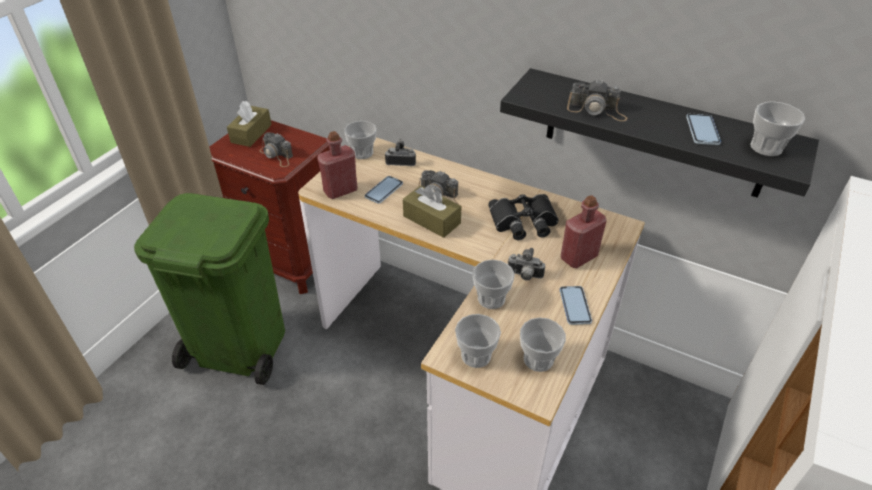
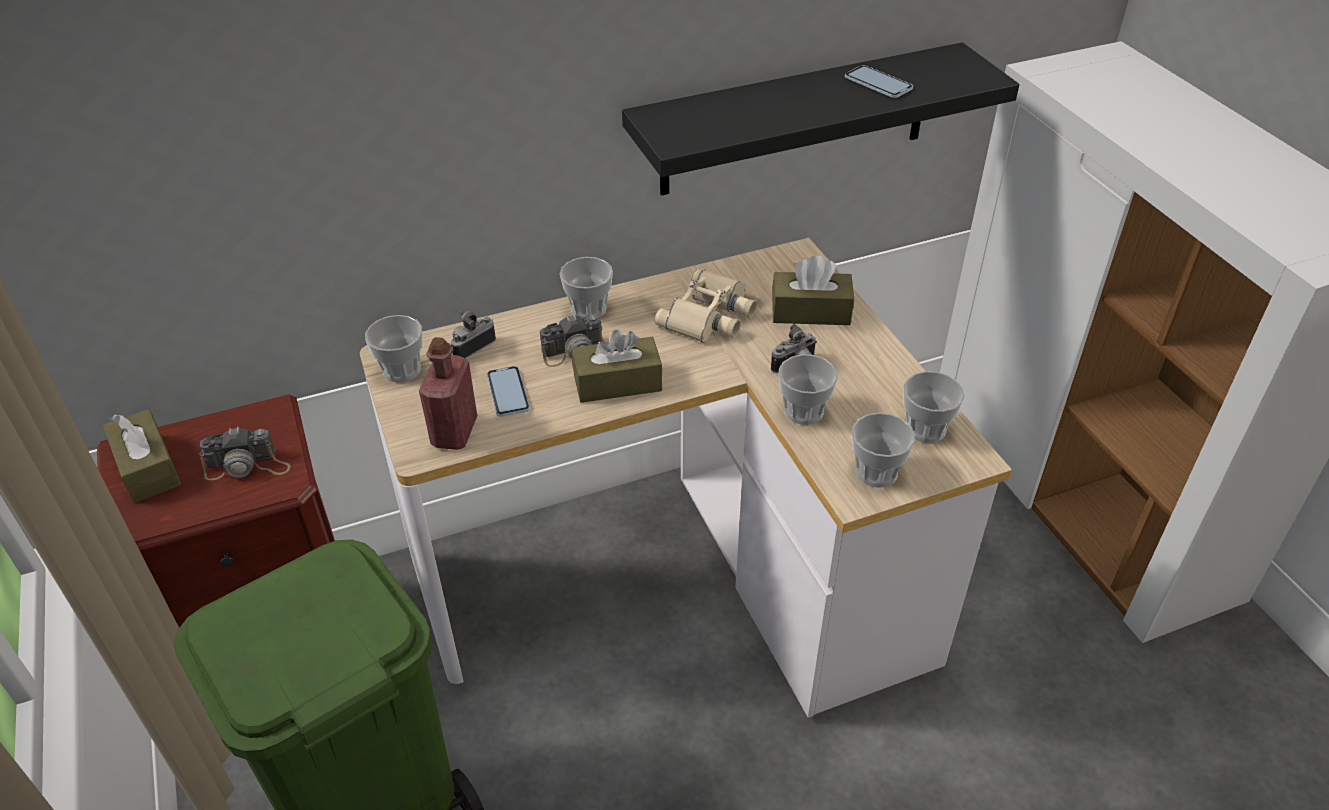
camera: 50 degrees left, 0 degrees up
black binoculars [488,194,559,240] -> beige binoculars [655,270,757,343]
phone [560,286,592,325] -> none
red bottle [561,195,607,268] -> brown tissue box [772,256,854,325]
camera [567,79,628,121] -> none
cup [750,101,805,156] -> cup moved to [560,257,613,318]

